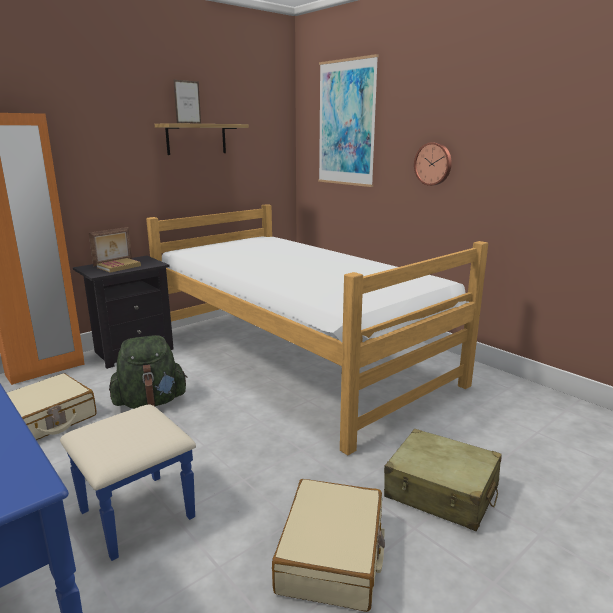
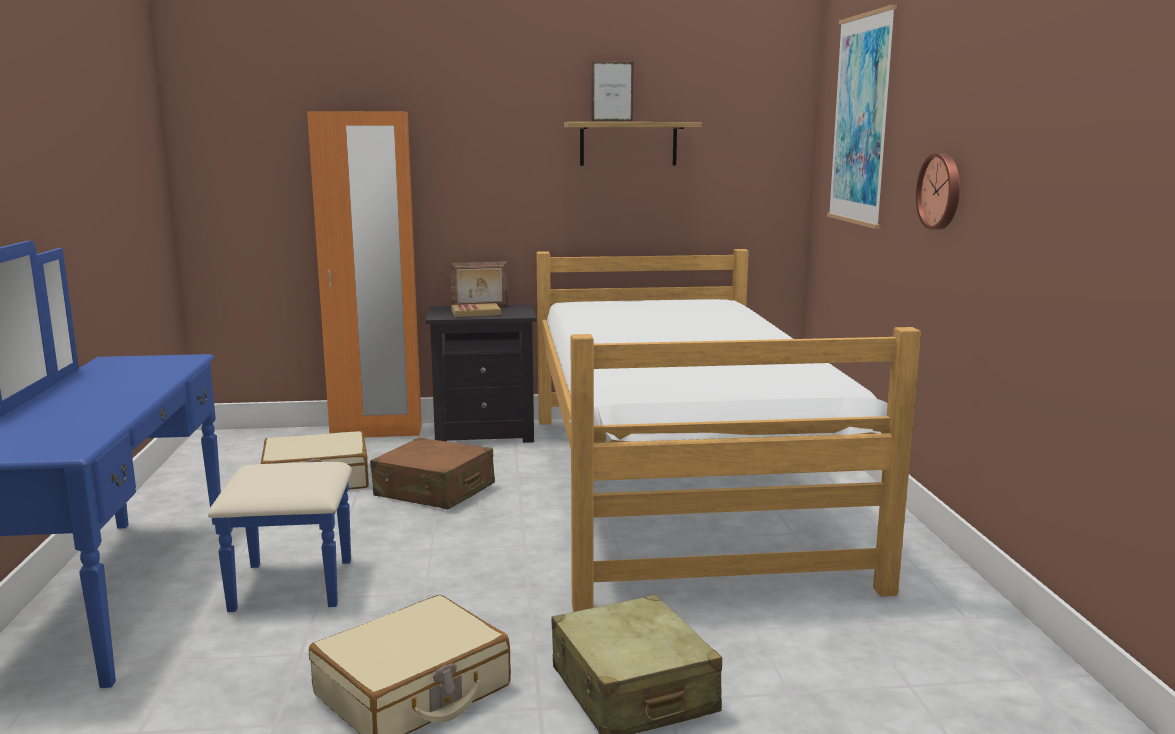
camera: 35 degrees right, 5 degrees down
green backpack [109,335,188,409] -> brown suitcase [370,437,495,510]

